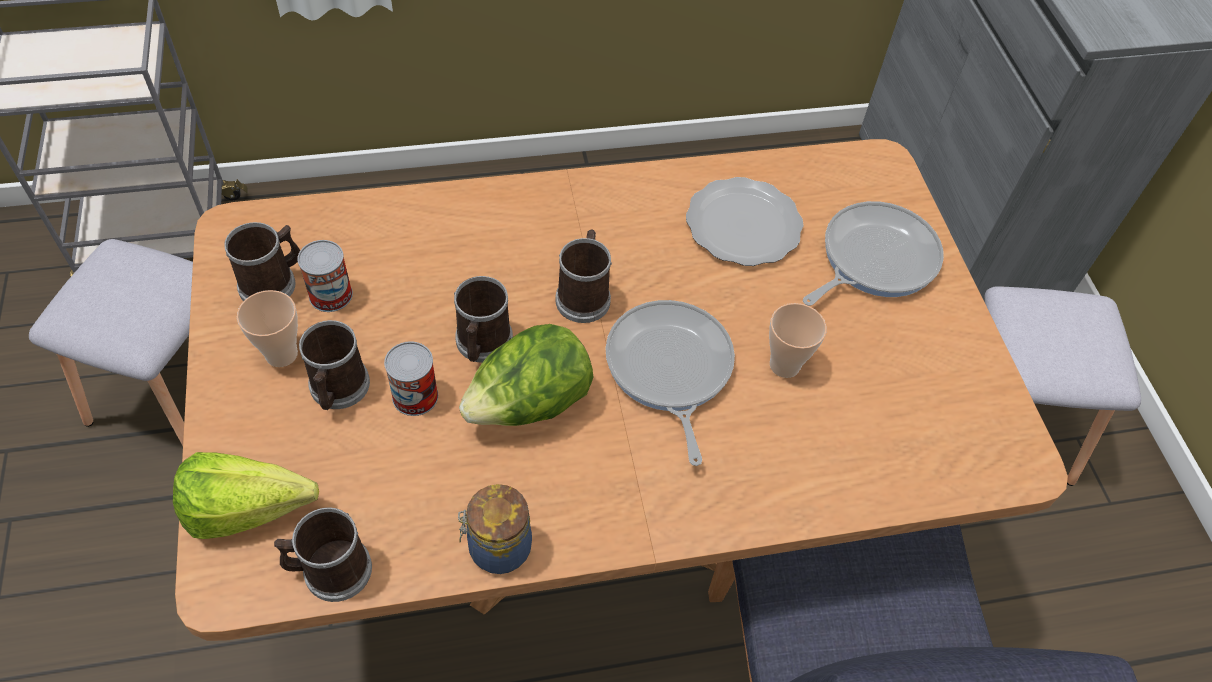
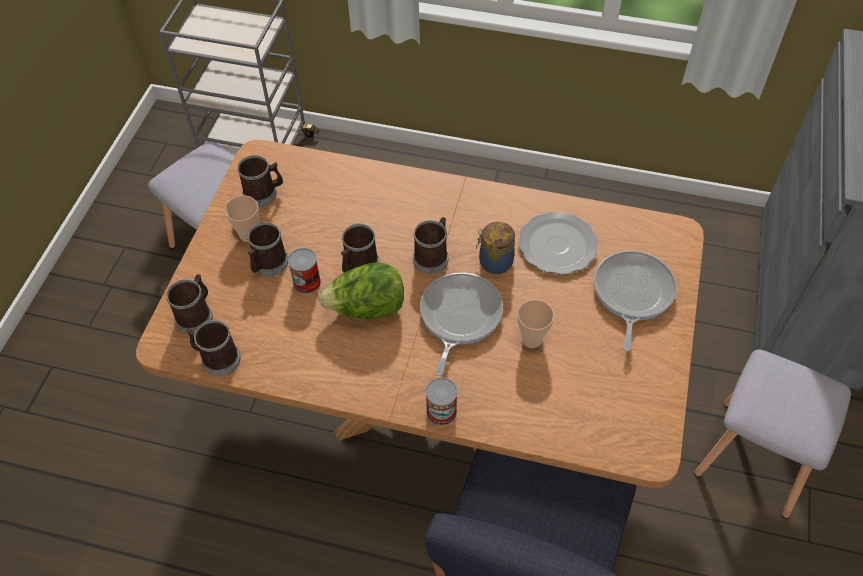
camera: 30 degrees right, 0 degrees up
lettuce [173,452,319,539] -> mug [166,274,213,334]
can [297,240,353,312] -> can moved to [426,378,457,426]
jar [458,484,532,574] -> jar moved to [476,222,515,274]
frying pan [803,201,944,306] -> frying pan turned 60 degrees counterclockwise [594,250,677,352]

